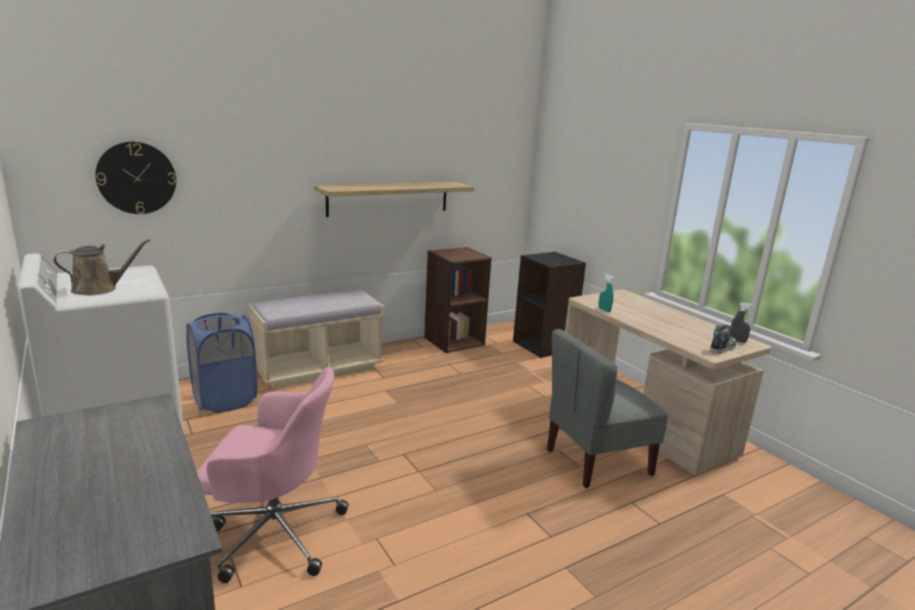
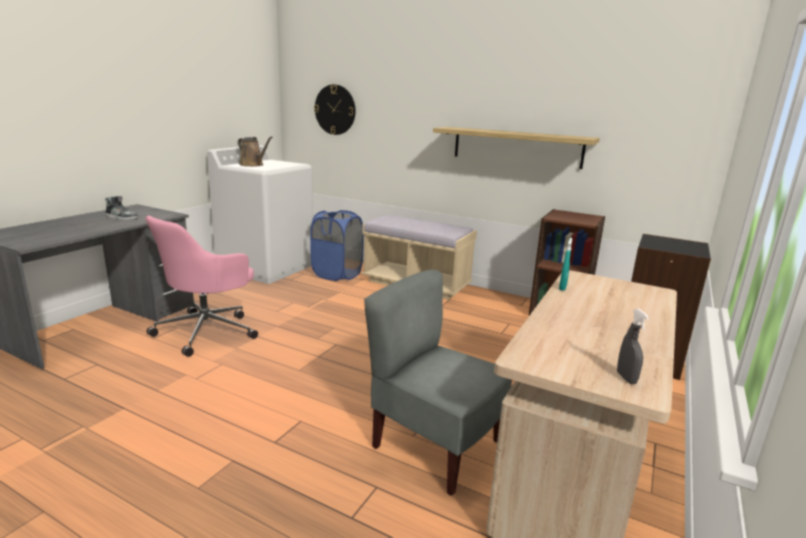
camera: 60 degrees right, 0 degrees up
pink office chair [197,367,349,583] -> pink office chair turned 60 degrees clockwise [145,215,258,357]
shoe [710,324,737,354] -> shoe moved to [105,196,138,220]

